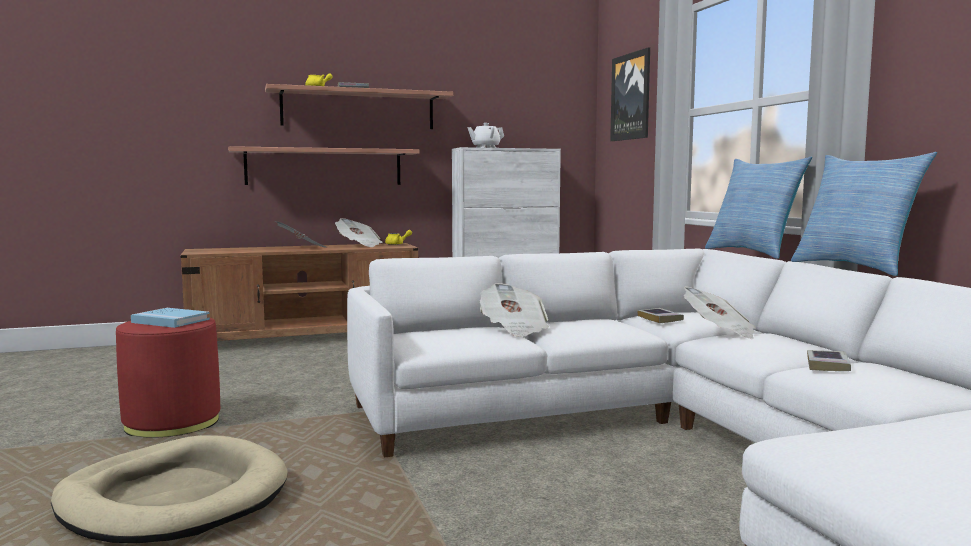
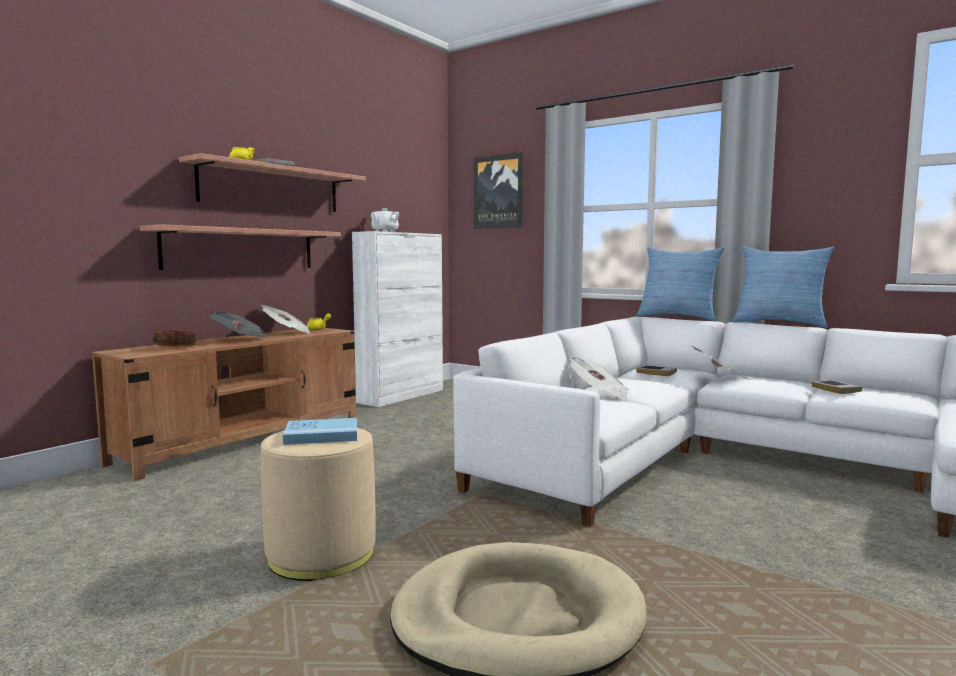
camera: 35 degrees left, 0 degrees up
red ottoman [116,317,220,438] -> beige ottoman [261,428,376,581]
none -> bowl [153,330,196,347]

